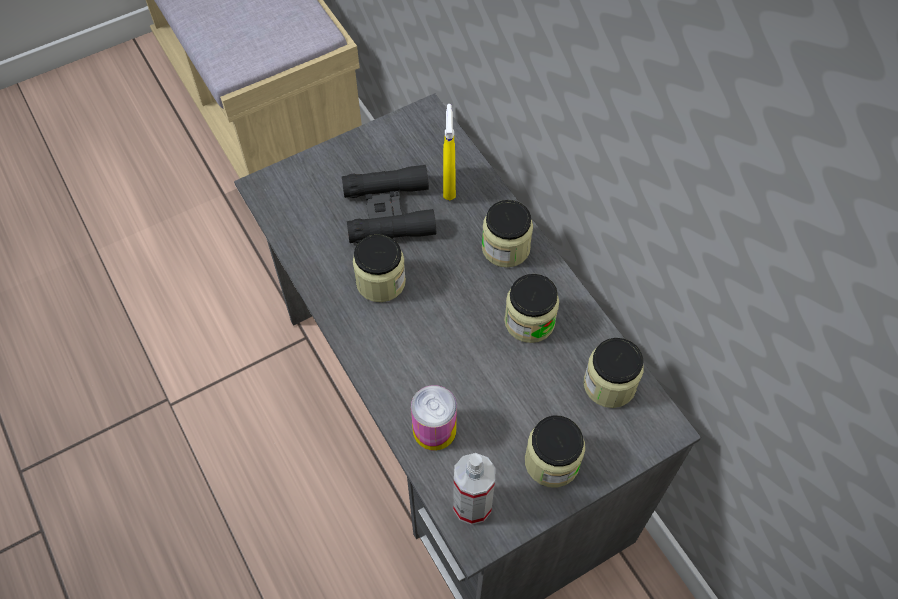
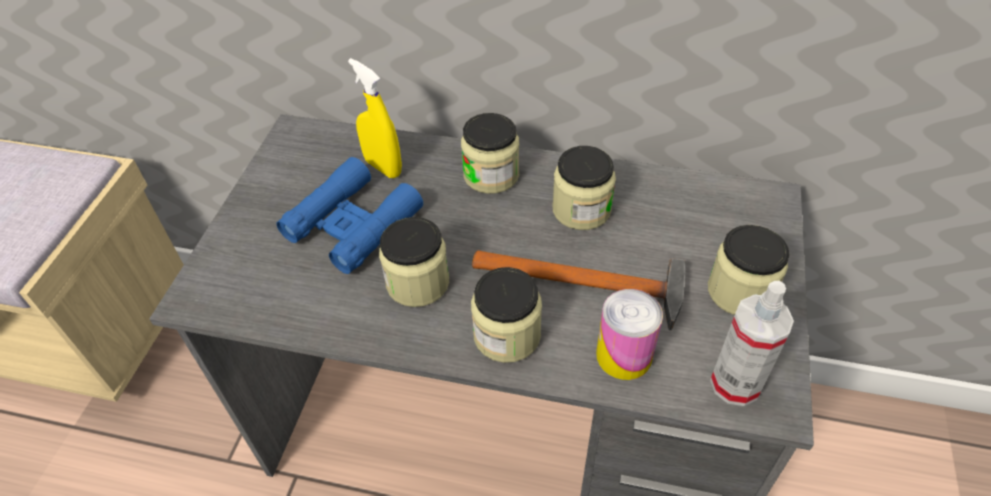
camera: 45 degrees left, 10 degrees down
black binoculars [342,165,436,243] -> blue binoculars [276,157,423,274]
jar [584,338,644,408] -> jar moved to [471,267,542,363]
none -> hammer [472,250,686,331]

